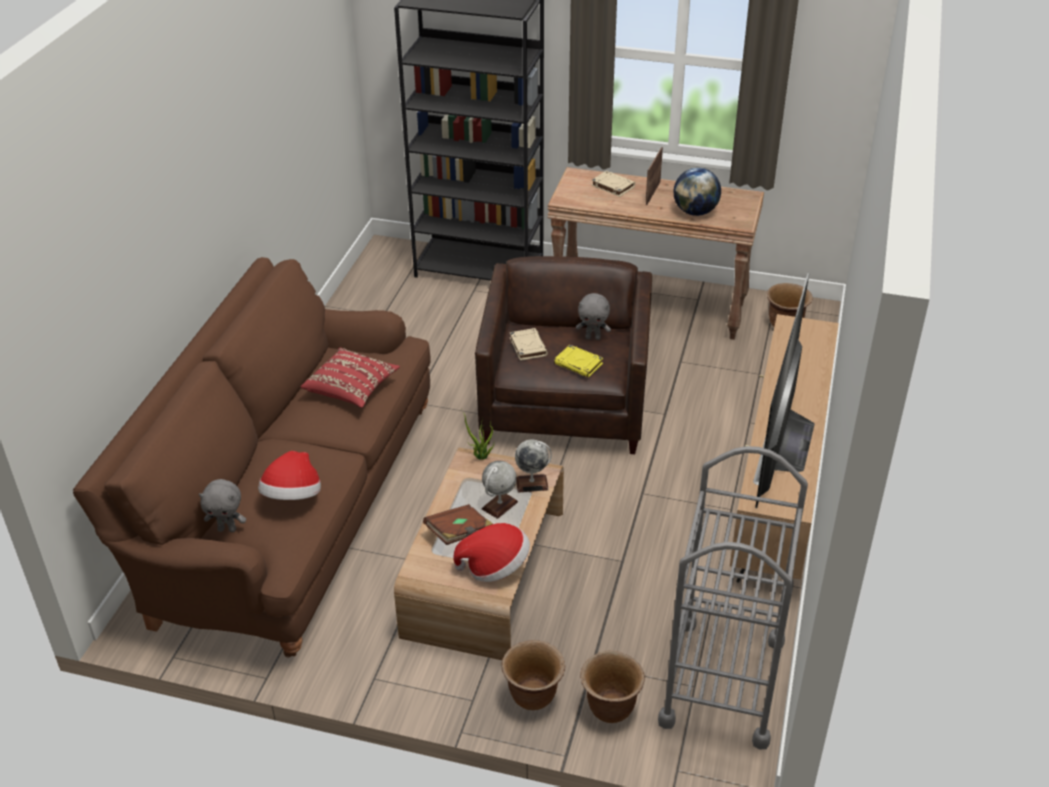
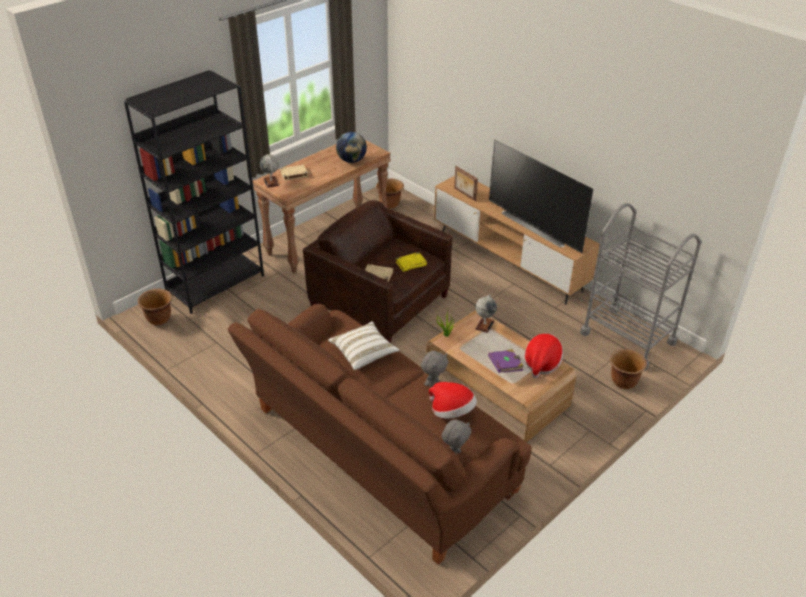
camera: 60 degrees left, 0 degrees up
red pillow [301,347,400,408] -> white pillow [328,321,400,370]
brown book [423,504,493,545] -> purple book [488,349,523,373]
globe [482,461,518,519] -> globe moved to [260,154,279,188]
brown planter [501,640,565,710] -> brown planter moved to [138,289,172,325]
grey plush toy [576,293,611,340] -> grey plush toy moved to [421,351,449,387]
picture frame [646,147,663,205] -> picture frame moved to [454,166,478,201]

